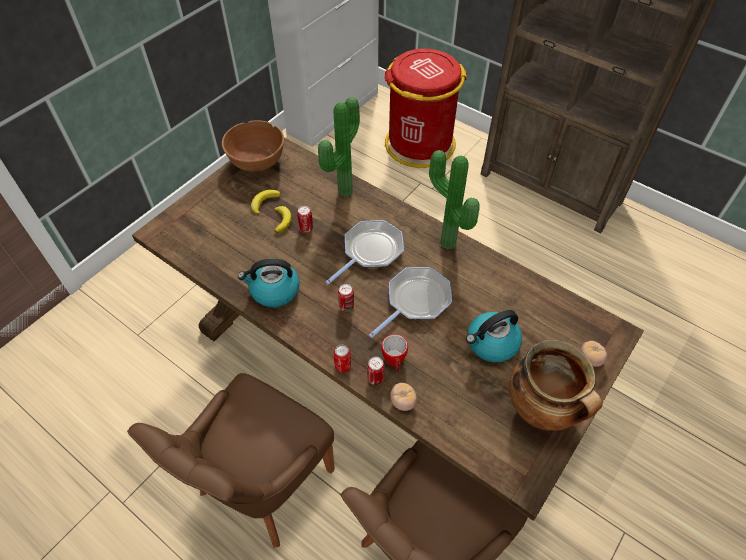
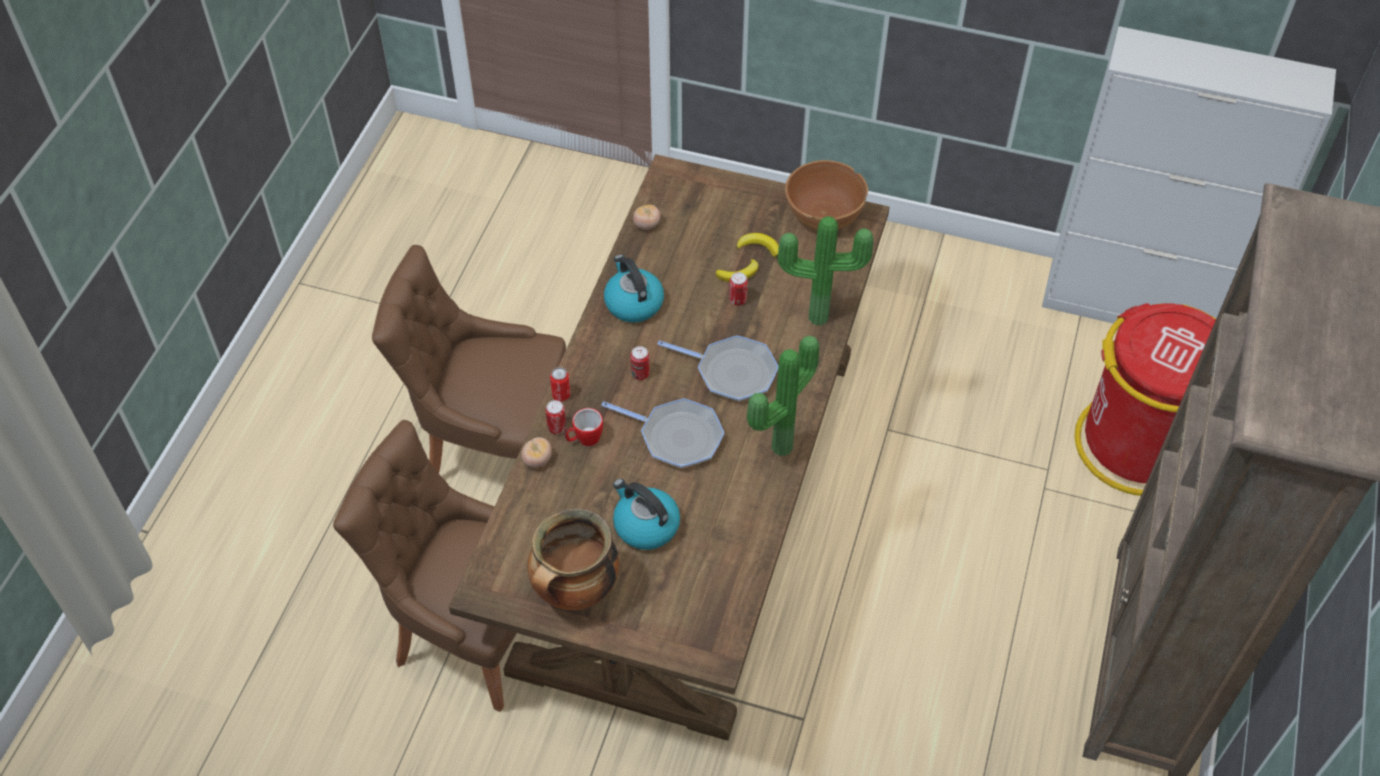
camera: 70 degrees right, 0 degrees up
tomato [581,341,607,367] -> tomato moved to [633,205,661,230]

